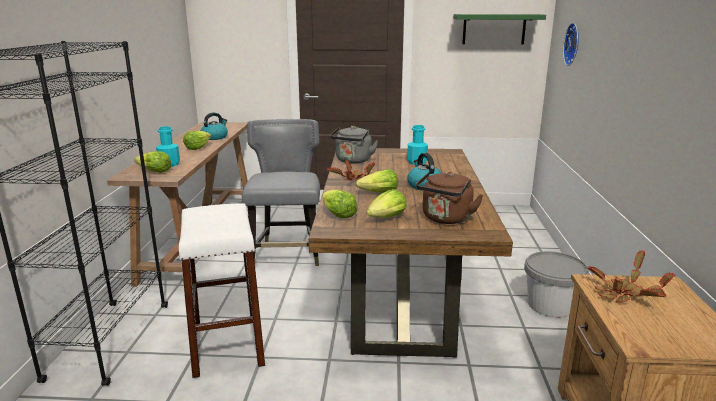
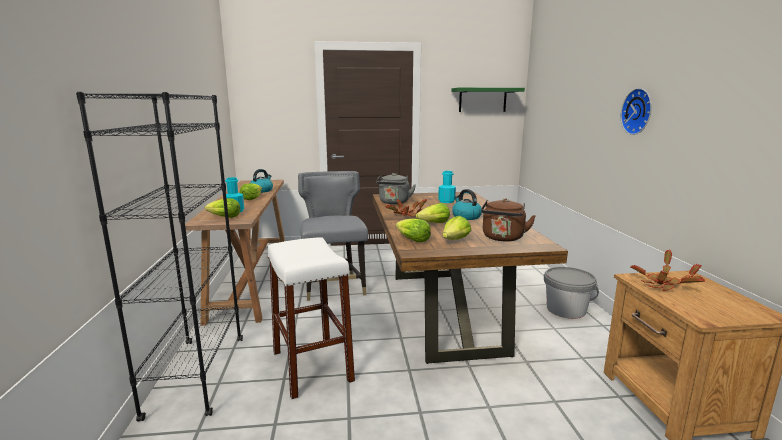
camera: 10 degrees left, 5 degrees down
wall clock [563,23,579,66] -> wall clock moved to [621,88,652,135]

